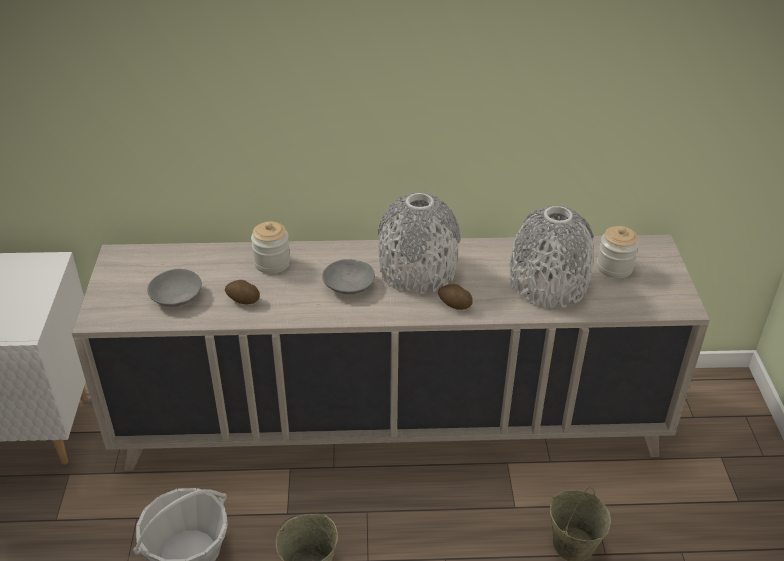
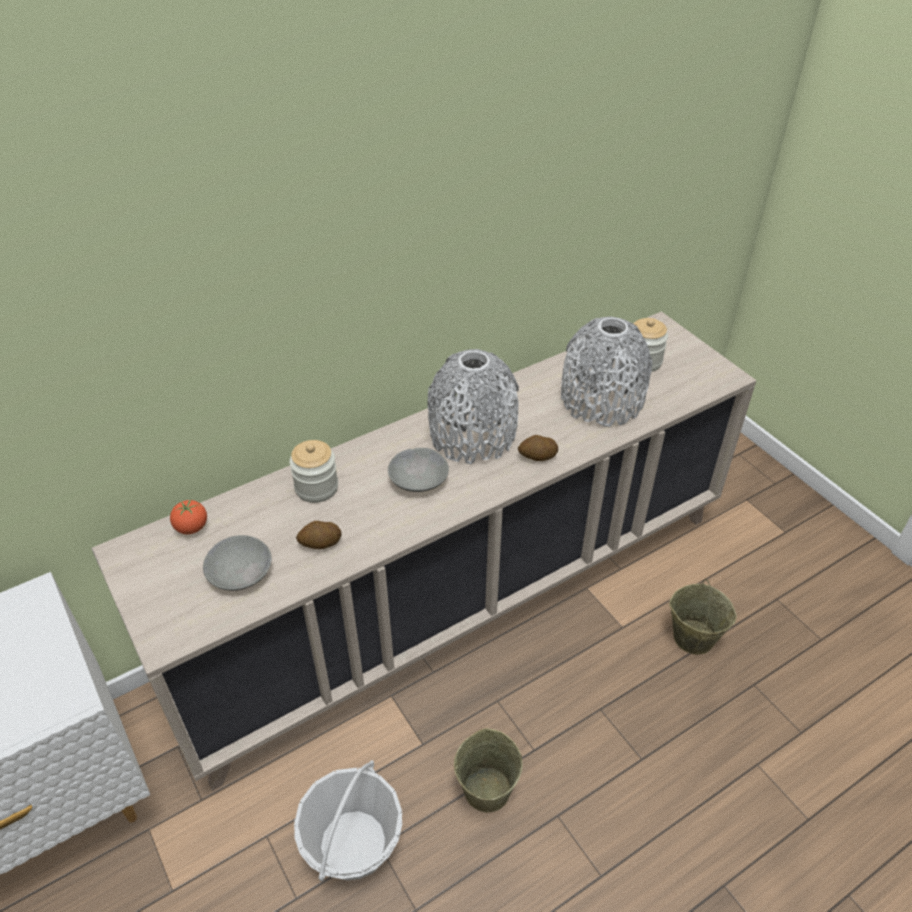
camera: 30 degrees left, 5 degrees up
none -> tomato [170,500,207,534]

